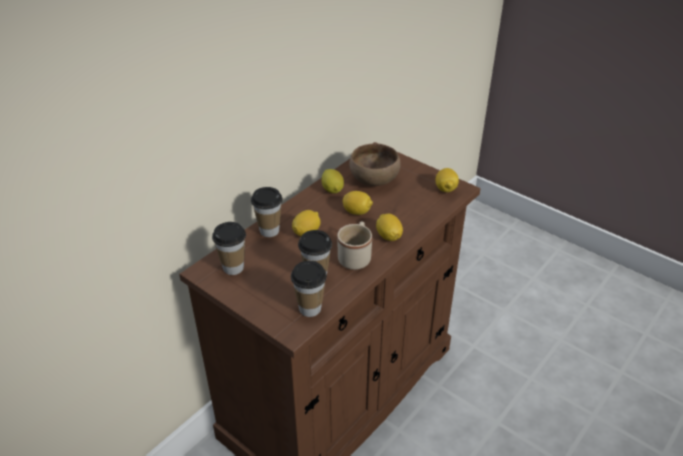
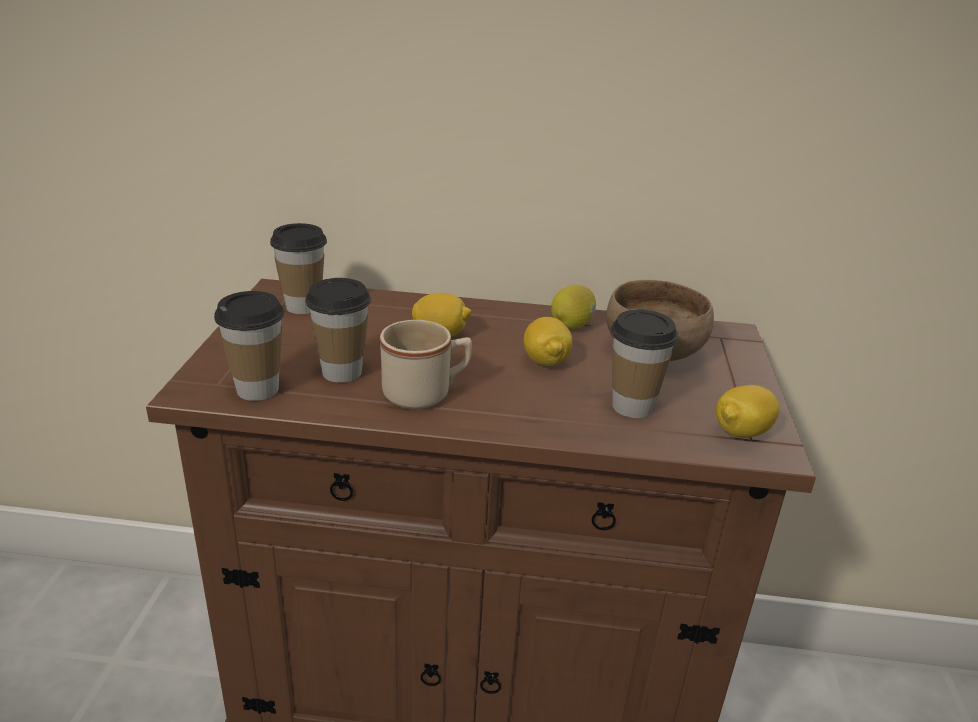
camera: 55 degrees right, 10 degrees down
cup [251,187,282,237] -> cup moved to [611,309,678,418]
lemon [376,214,403,241] -> none

